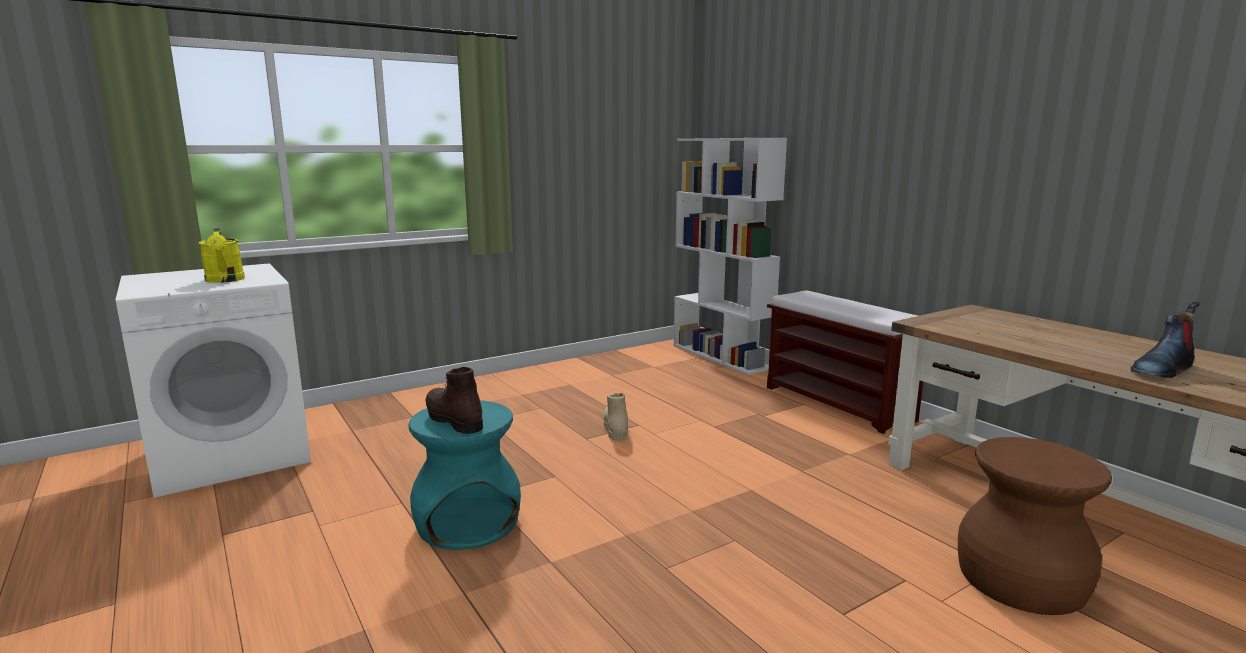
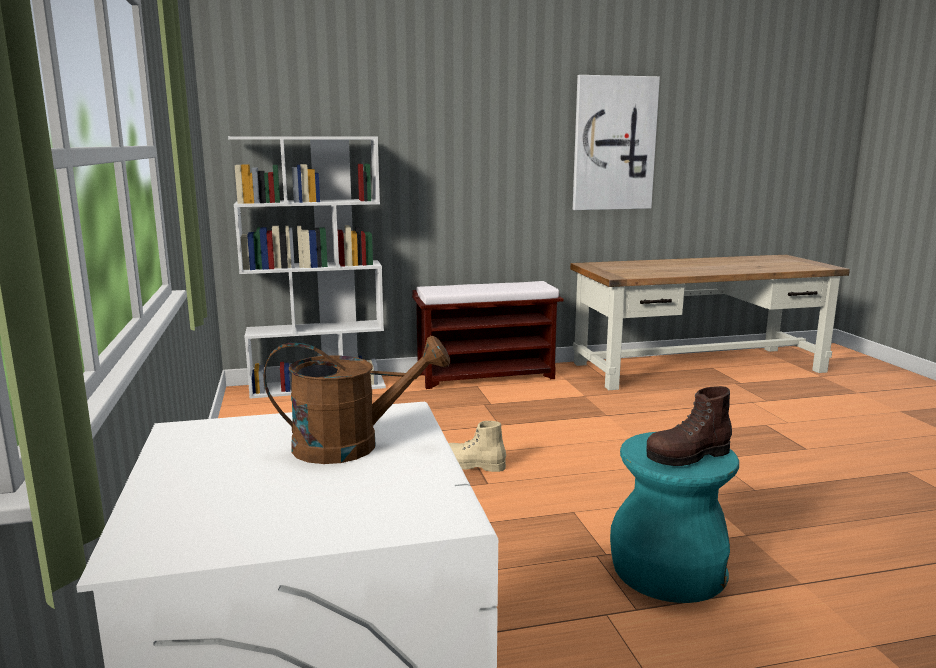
camera: 70 degrees left, 0 degrees up
yellow watering can [199,228,245,283] -> brown watering can [264,336,450,464]
brown stool [958,437,1112,615] -> none
boot [1130,302,1200,378] -> none
none -> picture [573,75,660,210]

